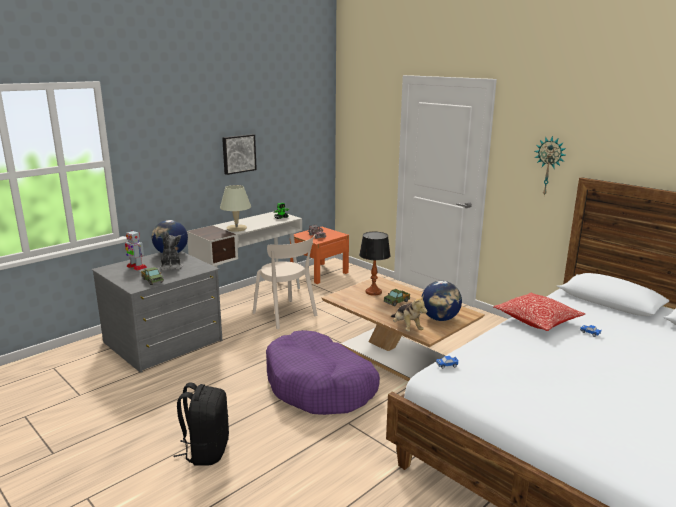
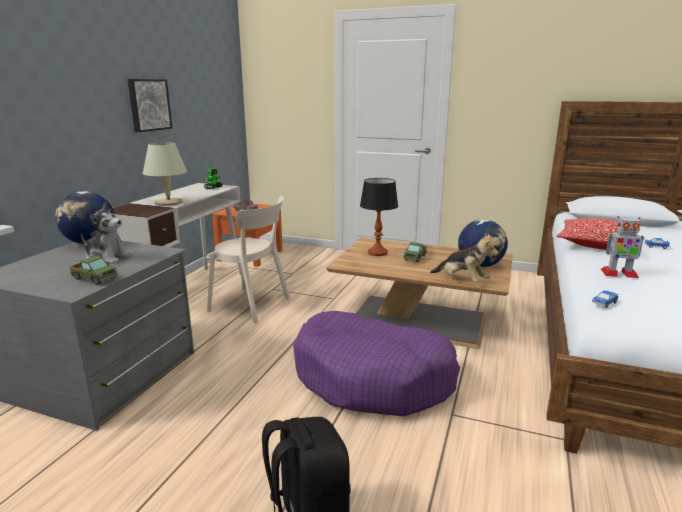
camera: 25 degrees left, 0 degrees up
toy robot [125,230,147,271] -> toy robot moved to [601,216,644,278]
plush toy [159,231,183,271] -> plush toy turned 150 degrees clockwise [81,202,132,264]
wall clock [534,136,566,196] -> none

